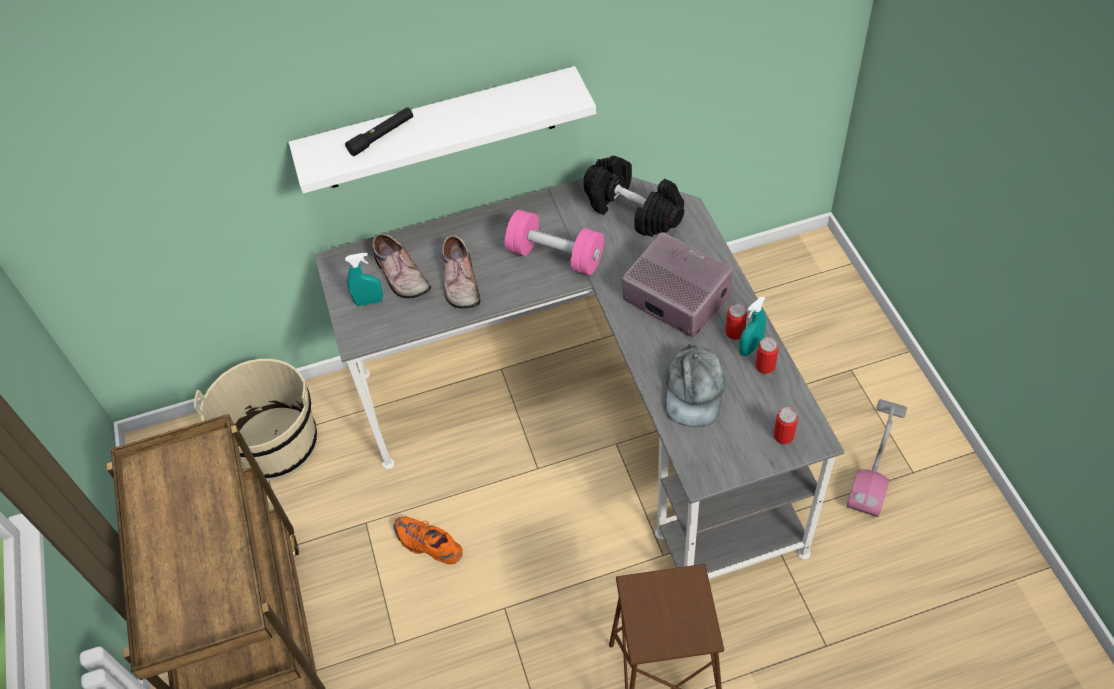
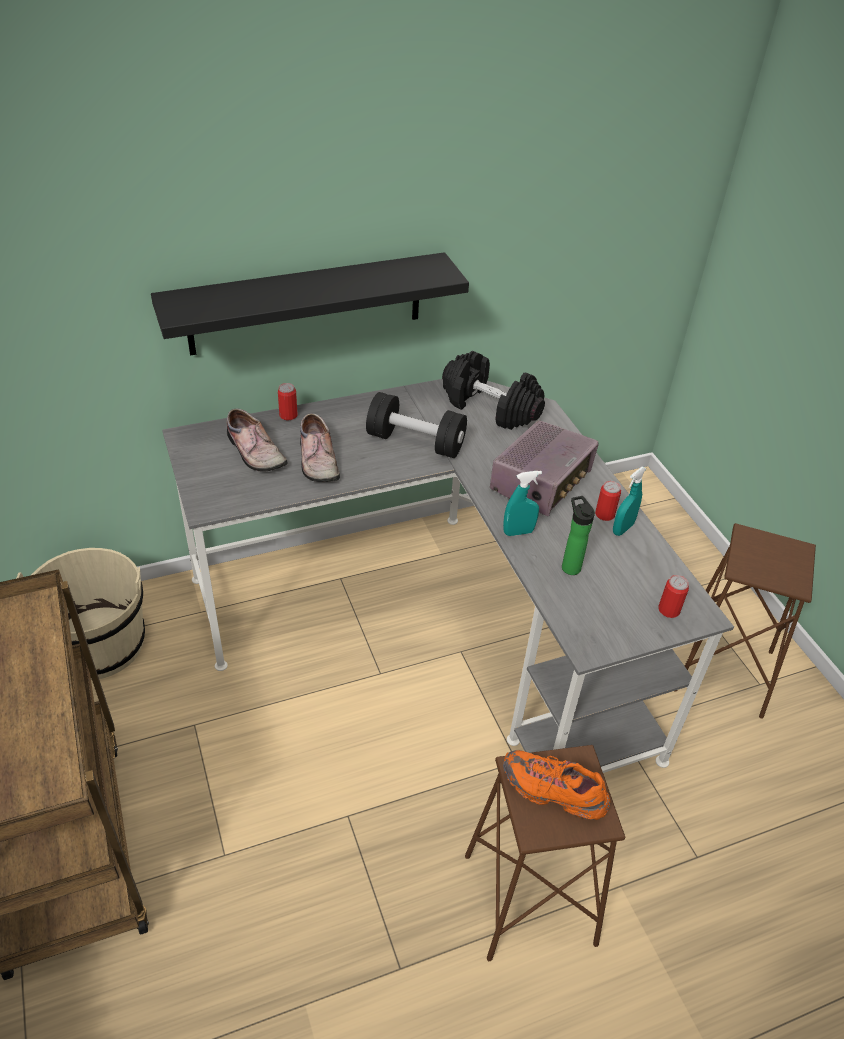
camera: 10 degrees left, 10 degrees down
white shelf [289,66,596,193] -> black shelf [151,252,469,356]
black flashlight [345,107,413,156] -> none
turquoise spray bottle [345,253,383,306] -> turquoise spray bottle moved to [503,471,542,536]
orange shoe [394,517,463,564] -> orange shoe moved to [503,750,610,820]
pink dumbbell [505,210,604,275] -> black dumbbell [366,392,467,458]
radio [622,232,733,337] -> radio turned 90 degrees clockwise [490,421,599,516]
grey cap [665,344,725,427] -> bottle [562,496,595,575]
can [755,337,779,374] -> can moved to [278,383,297,420]
vacuum cleaner [847,399,907,517] -> brown stool [675,523,816,719]

